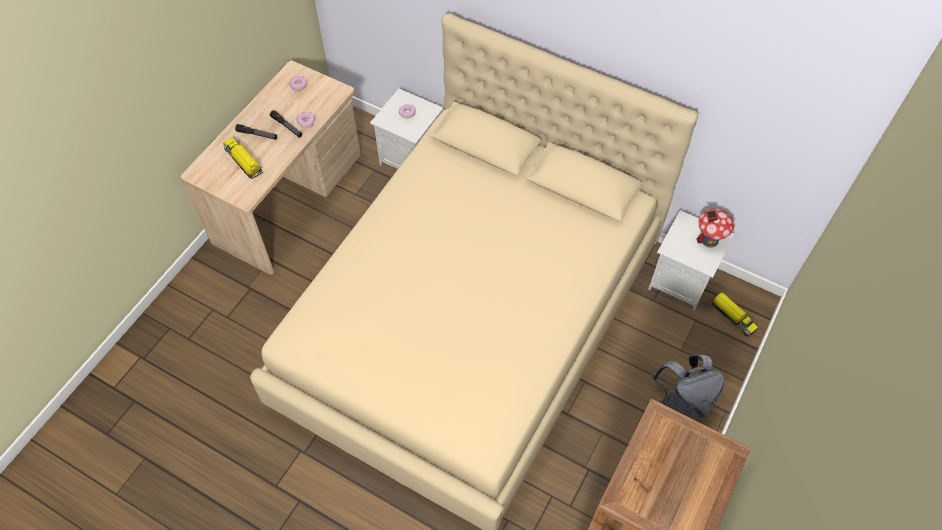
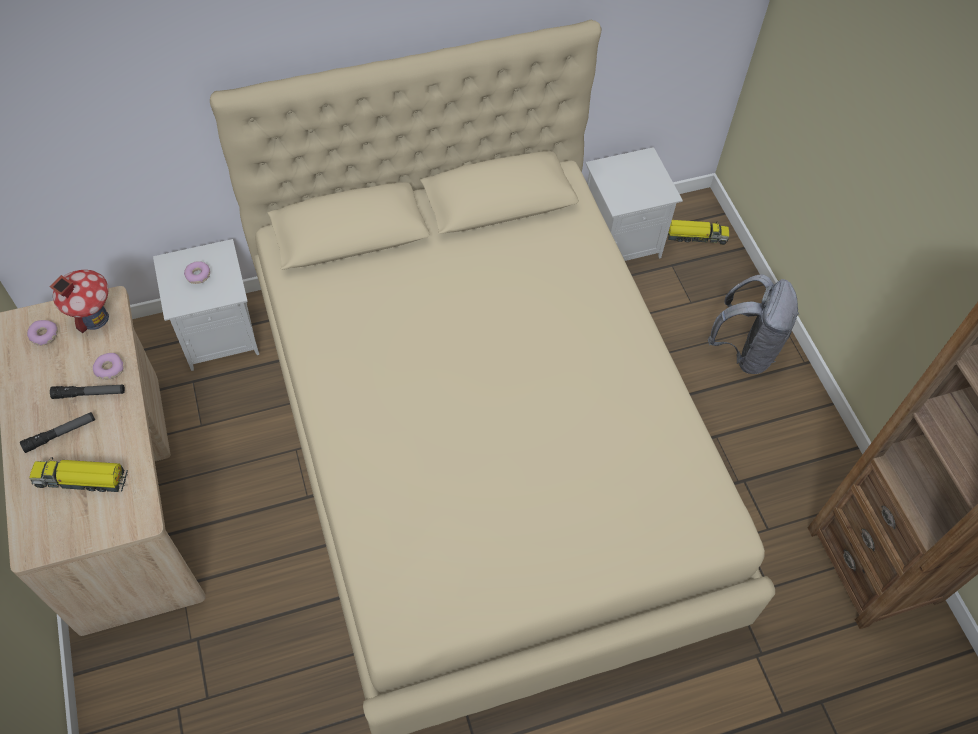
camera: 50 degrees left, 0 degrees up
toy house [697,209,734,247] -> toy house moved to [50,270,109,333]

